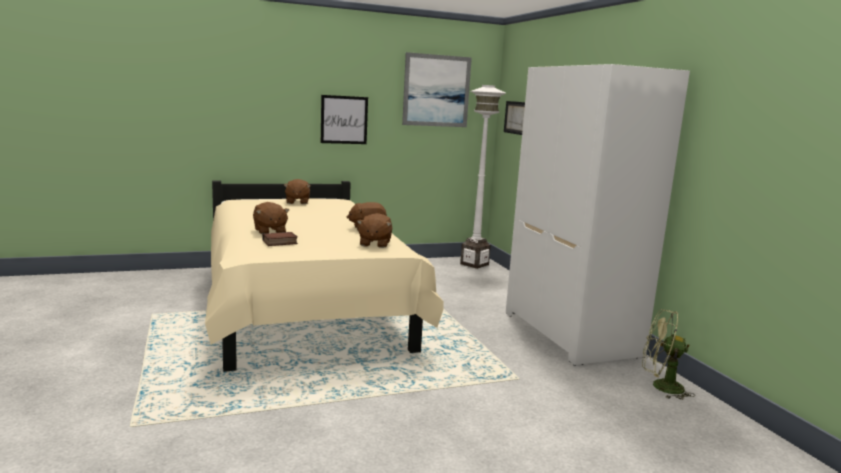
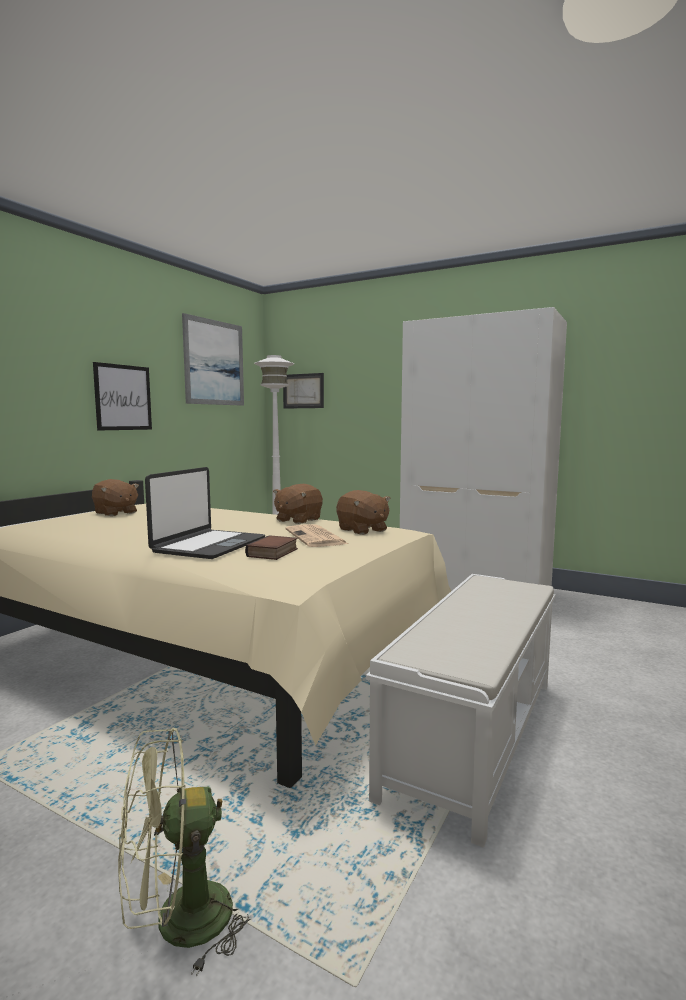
camera: 40 degrees left, 5 degrees down
brown plush toy [253,202,289,234] -> laptop [145,467,265,559]
green fan [642,309,695,400] -> green fan moved to [118,728,251,977]
none -> newspaper [286,524,348,547]
none -> white bench [366,574,555,848]

